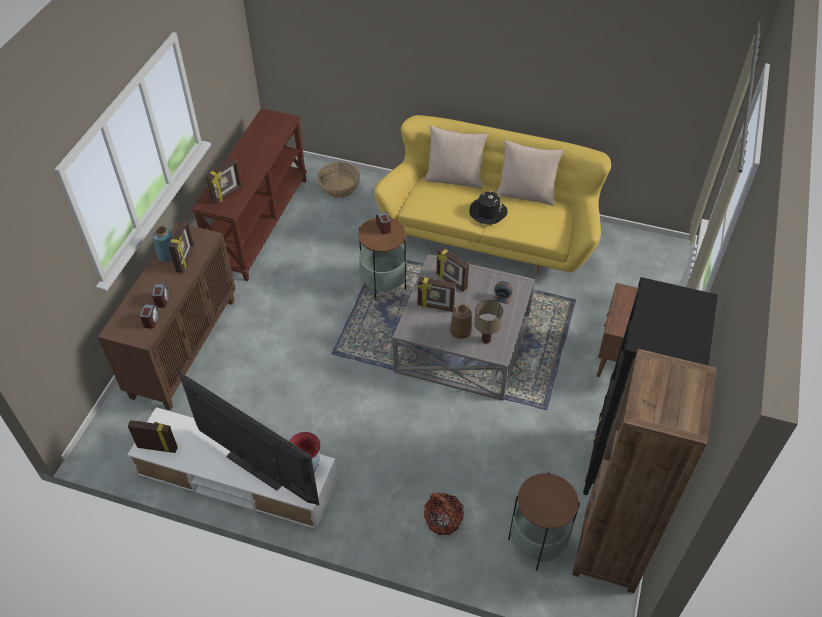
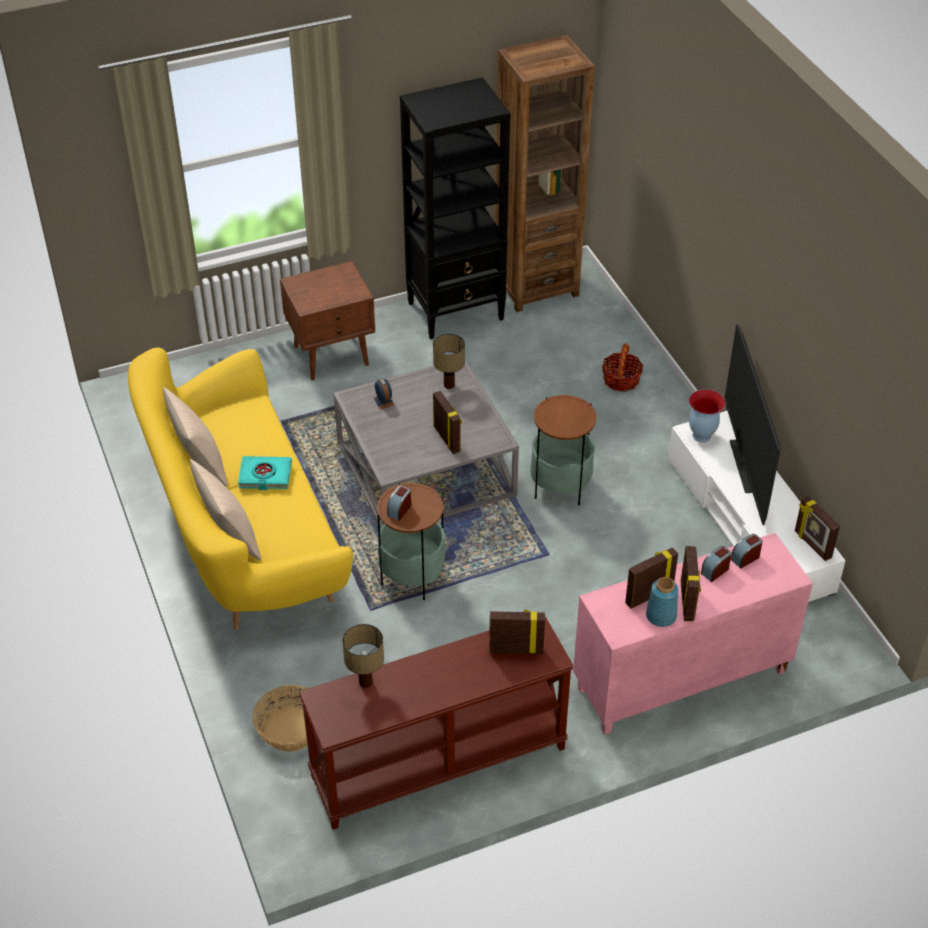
camera: 130 degrees left, 5 degrees down
brown cabinet [98,222,236,410] -> pink cabinet [573,533,813,735]
picture frame [436,247,469,292] -> picture frame moved to [680,546,701,621]
brown vase [450,304,472,339] -> none
black hat [469,191,508,225] -> turquoise book [238,456,292,490]
side table [508,472,580,570] -> side table moved to [530,395,597,505]
none -> table lamp [342,624,384,688]

